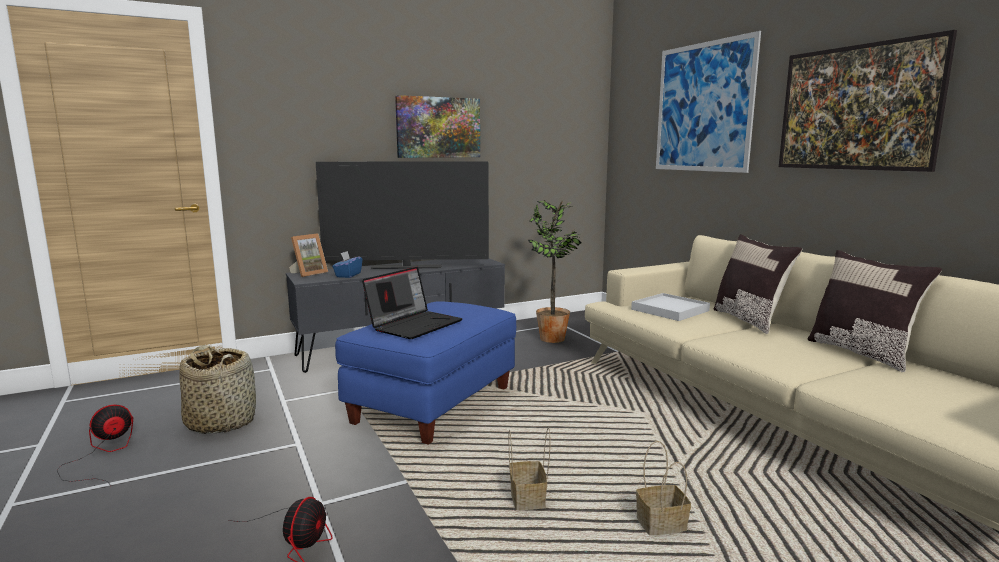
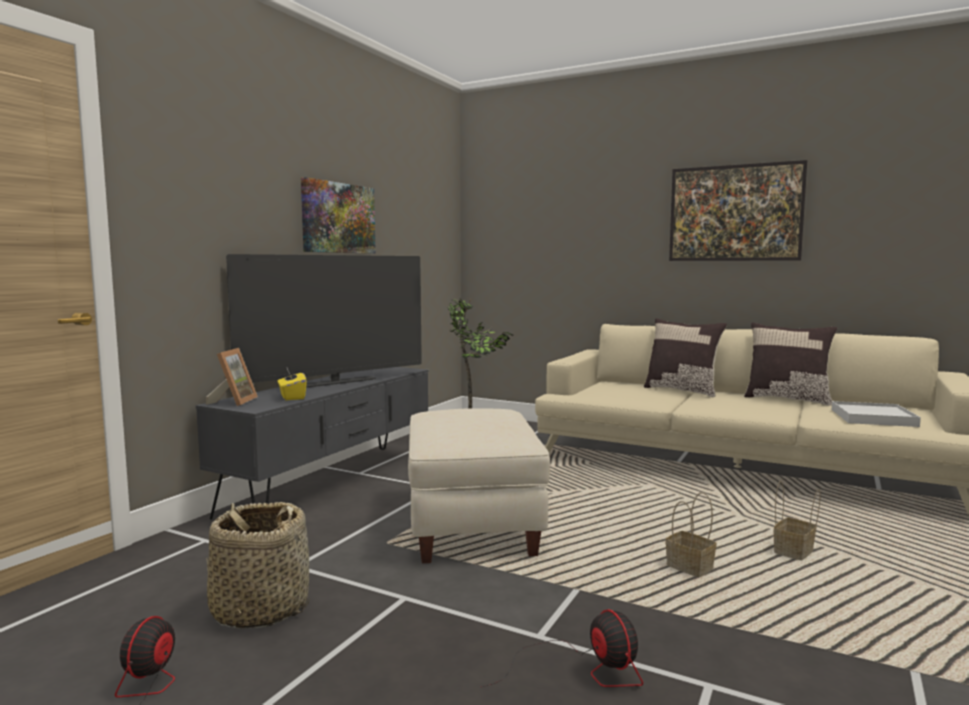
camera: 35 degrees left, 5 degrees down
blue tissue box [332,251,362,278] -> yellow tissue box [277,368,307,400]
blue ottoman [335,301,516,445] -> beige ottoman [408,408,550,563]
laptop [362,267,463,339] -> none
white tray [631,293,710,321] -> white tray moved to [832,401,921,427]
picture [656,31,761,173] -> none

